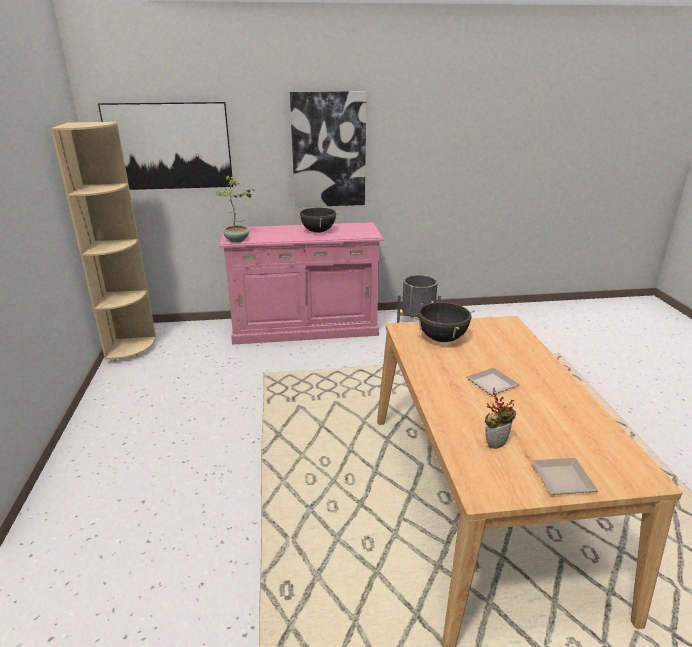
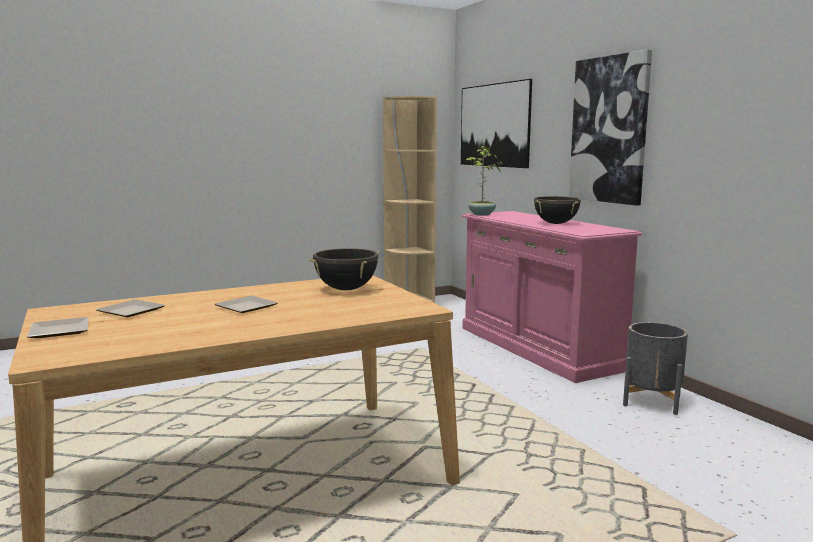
camera: 70 degrees right, 15 degrees down
potted plant [485,388,516,449] -> plate [96,299,165,317]

